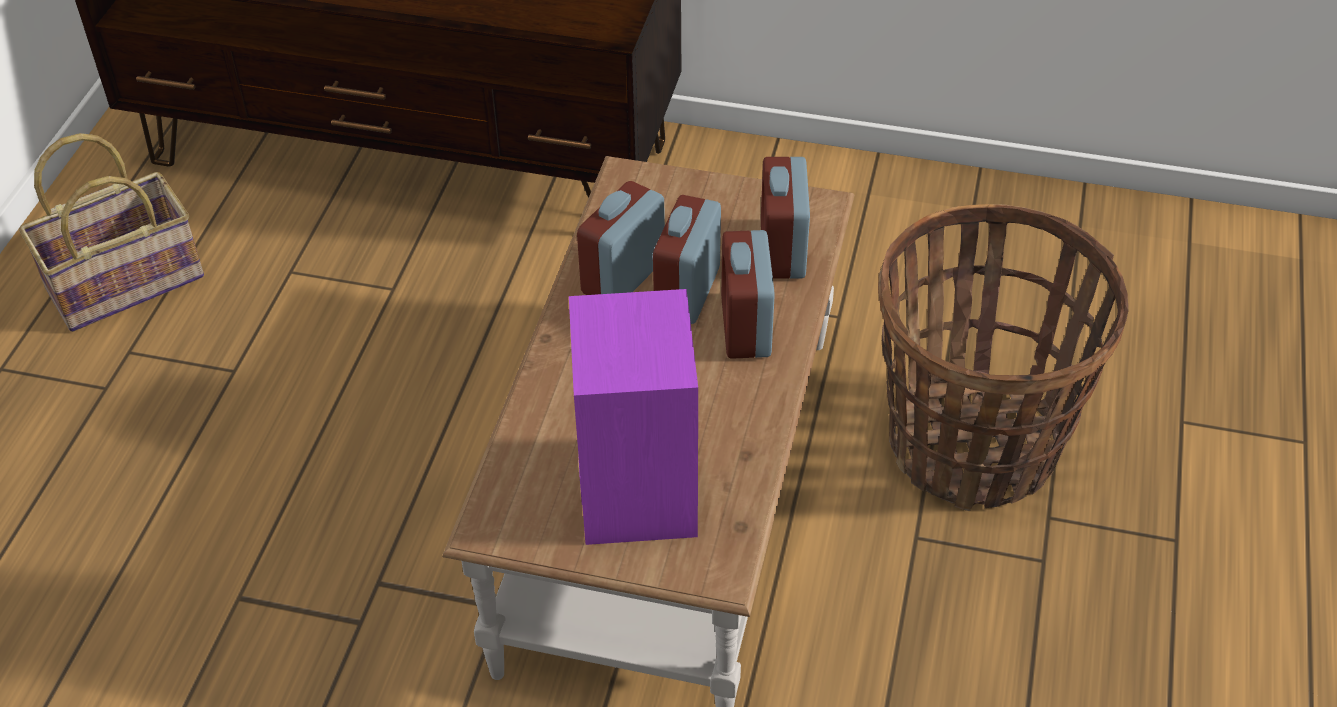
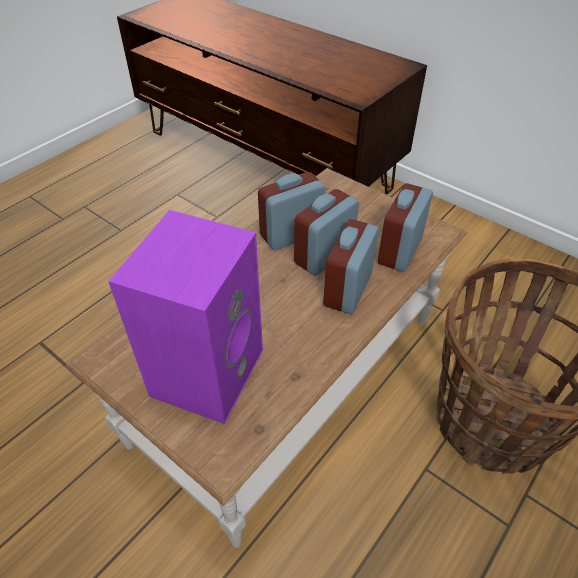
camera: 25 degrees right, 0 degrees up
basket [19,133,204,332] -> none

